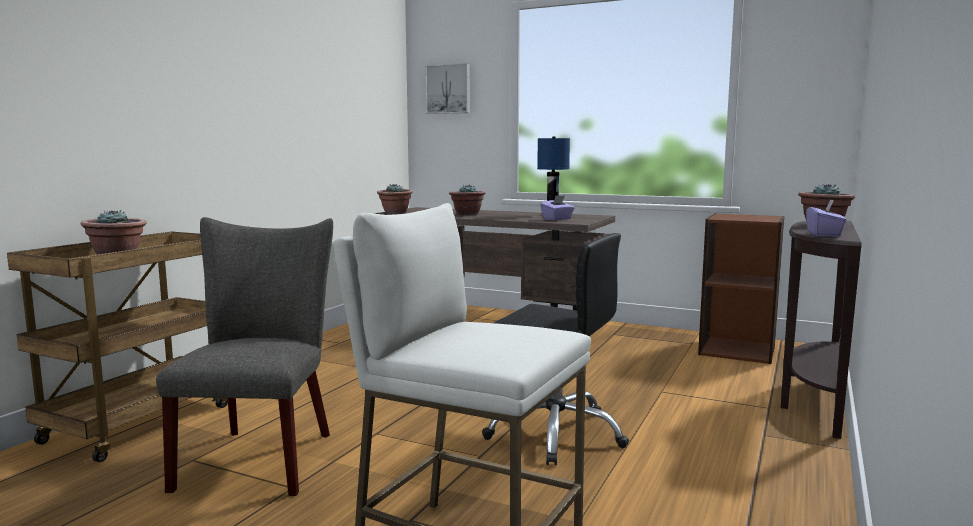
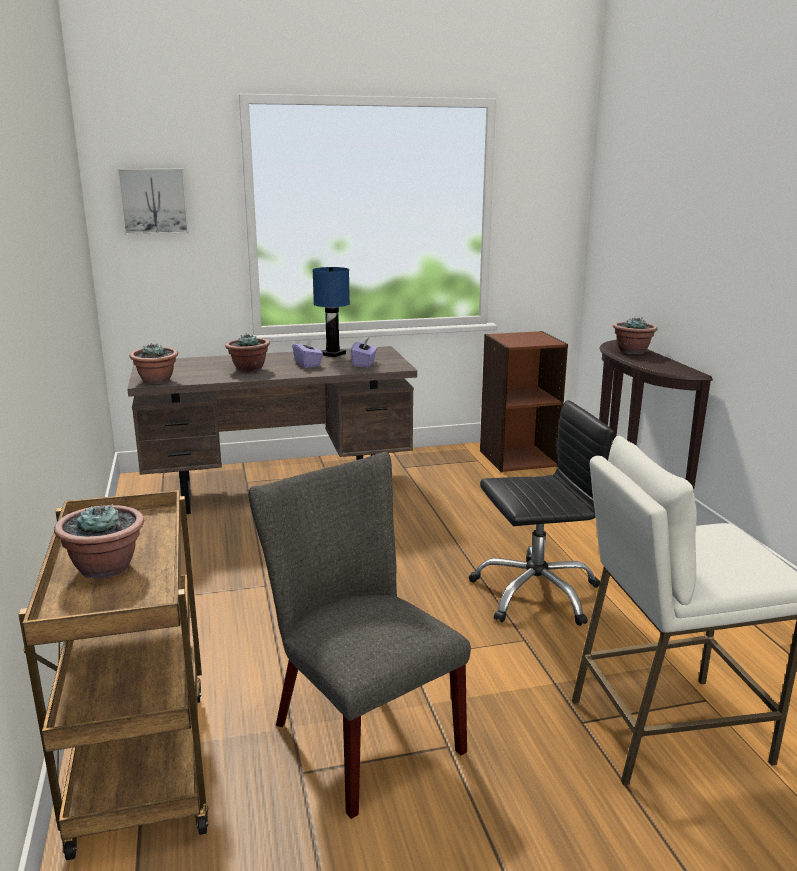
camera: 40 degrees left, 10 degrees up
purple tissue box [806,200,846,237] -> purple tissue box moved to [292,337,323,368]

